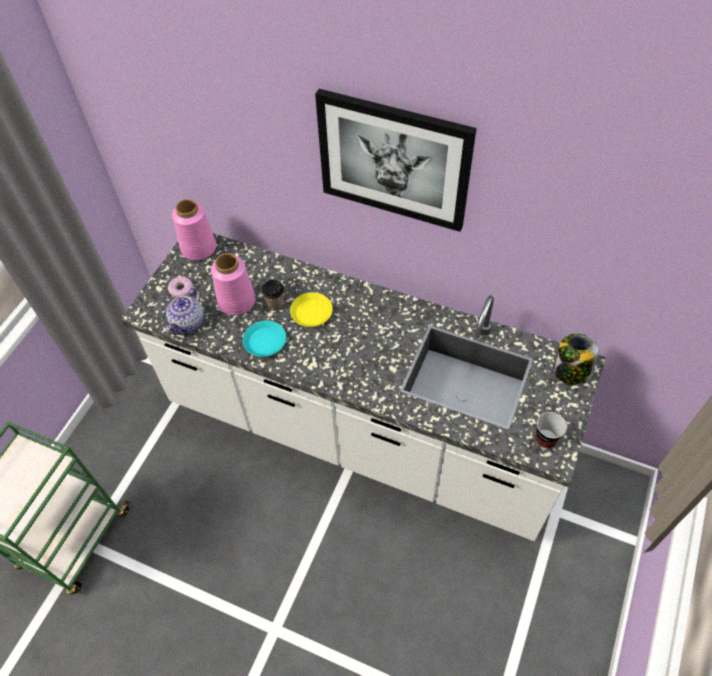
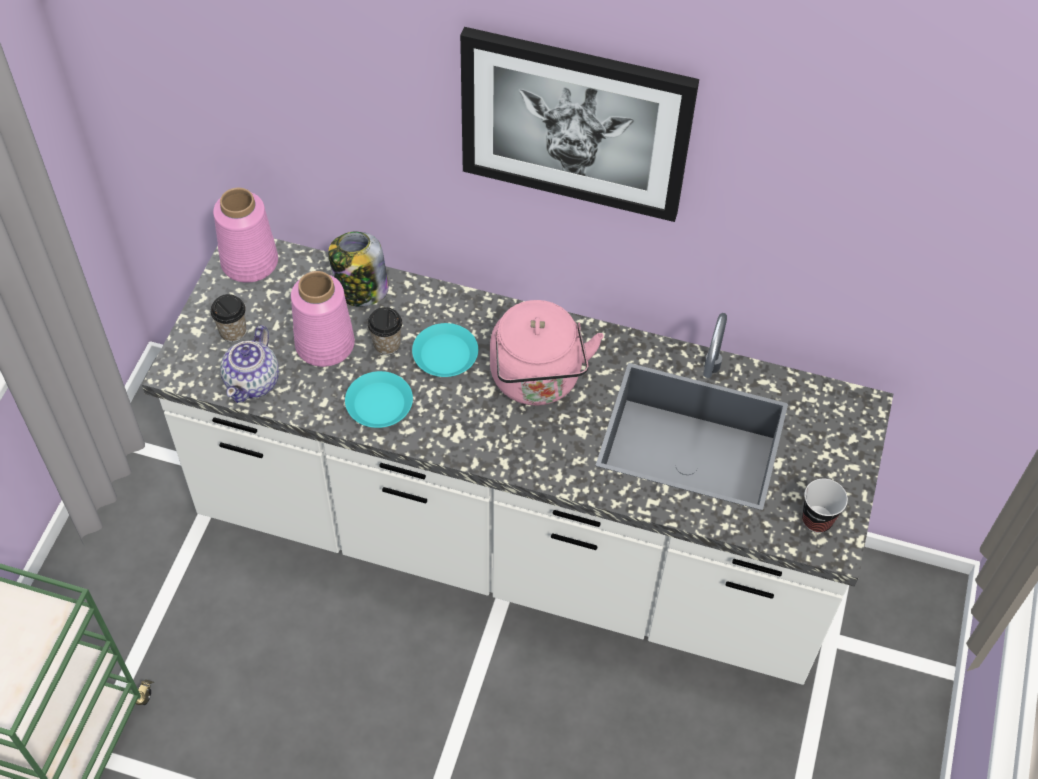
camera: 10 degrees left, 0 degrees up
donut [168,276,193,298] -> cup [210,294,246,342]
yellow plate [290,292,333,327] -> turquoise plate [412,323,478,377]
jar [554,334,599,386] -> jar moved to [328,232,389,307]
none -> pink kettle [490,300,604,405]

